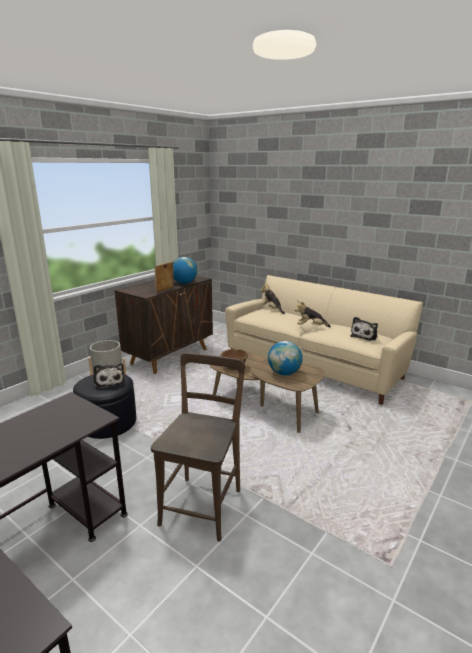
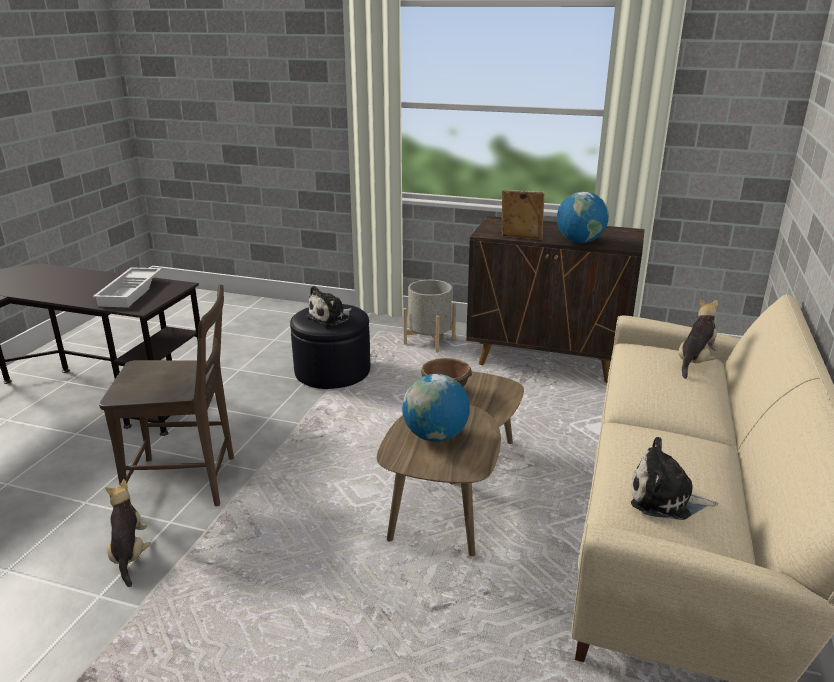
camera: 70 degrees right, 5 degrees up
plush toy [295,300,331,327] -> plush toy moved to [105,479,151,587]
none -> white tray [93,267,162,308]

